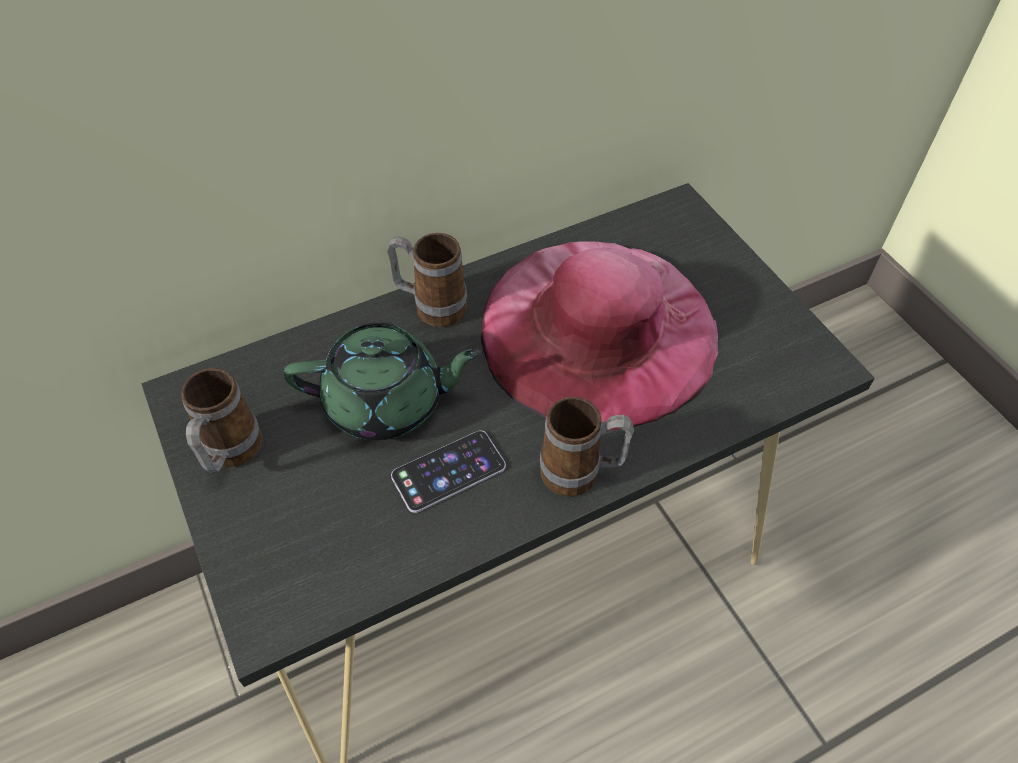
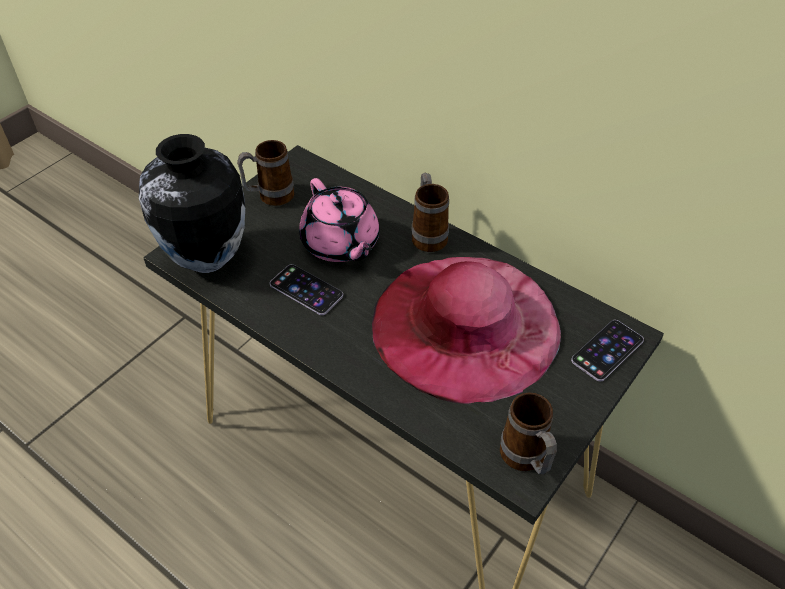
camera: 65 degrees right, 5 degrees down
green teapot [284,322,483,440] -> pink teapot [299,178,379,262]
mug [540,397,634,496] -> mug moved to [500,392,557,474]
none -> vase [139,134,245,273]
none -> phone [571,320,644,381]

